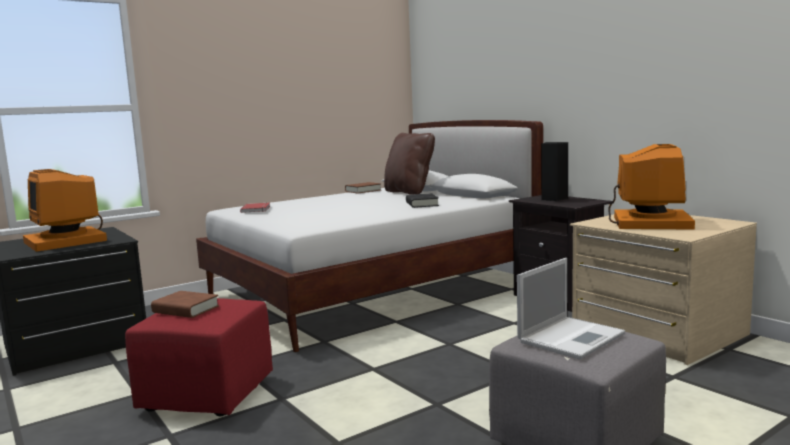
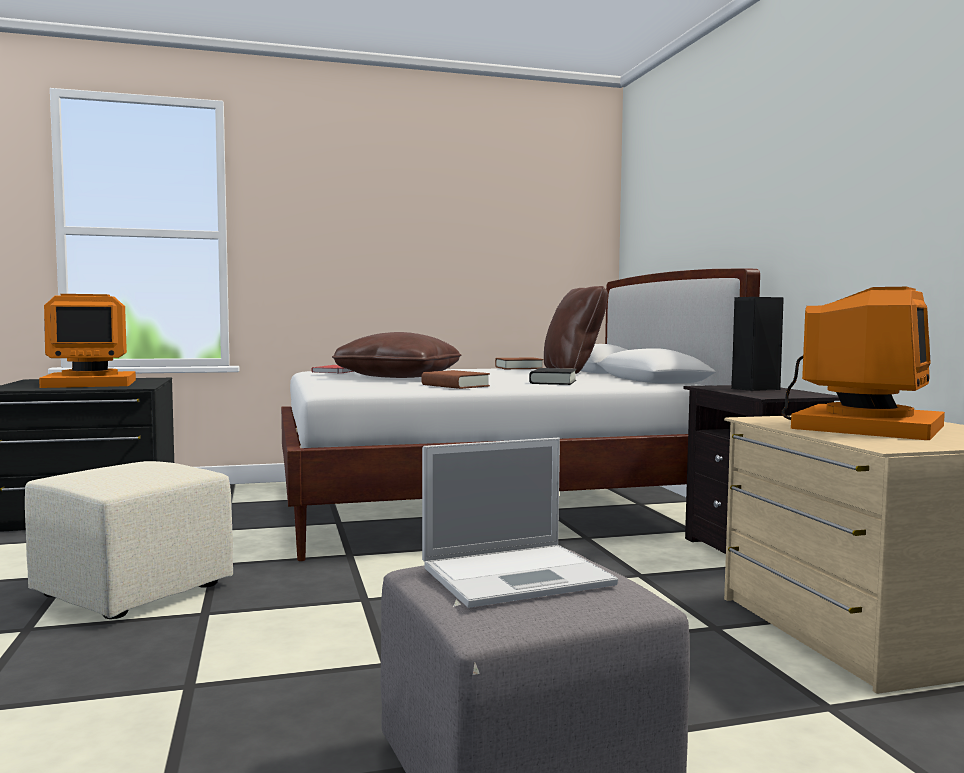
camera: 20 degrees right, 5 degrees down
monitor [23,169,107,252] -> monitor turned 90 degrees counterclockwise [39,294,136,388]
red ottoman [125,298,273,416] -> beige ottoman [25,461,233,619]
brown book [151,291,219,318] -> brown book moved to [422,370,490,389]
none -> brown pillow [332,332,462,378]

